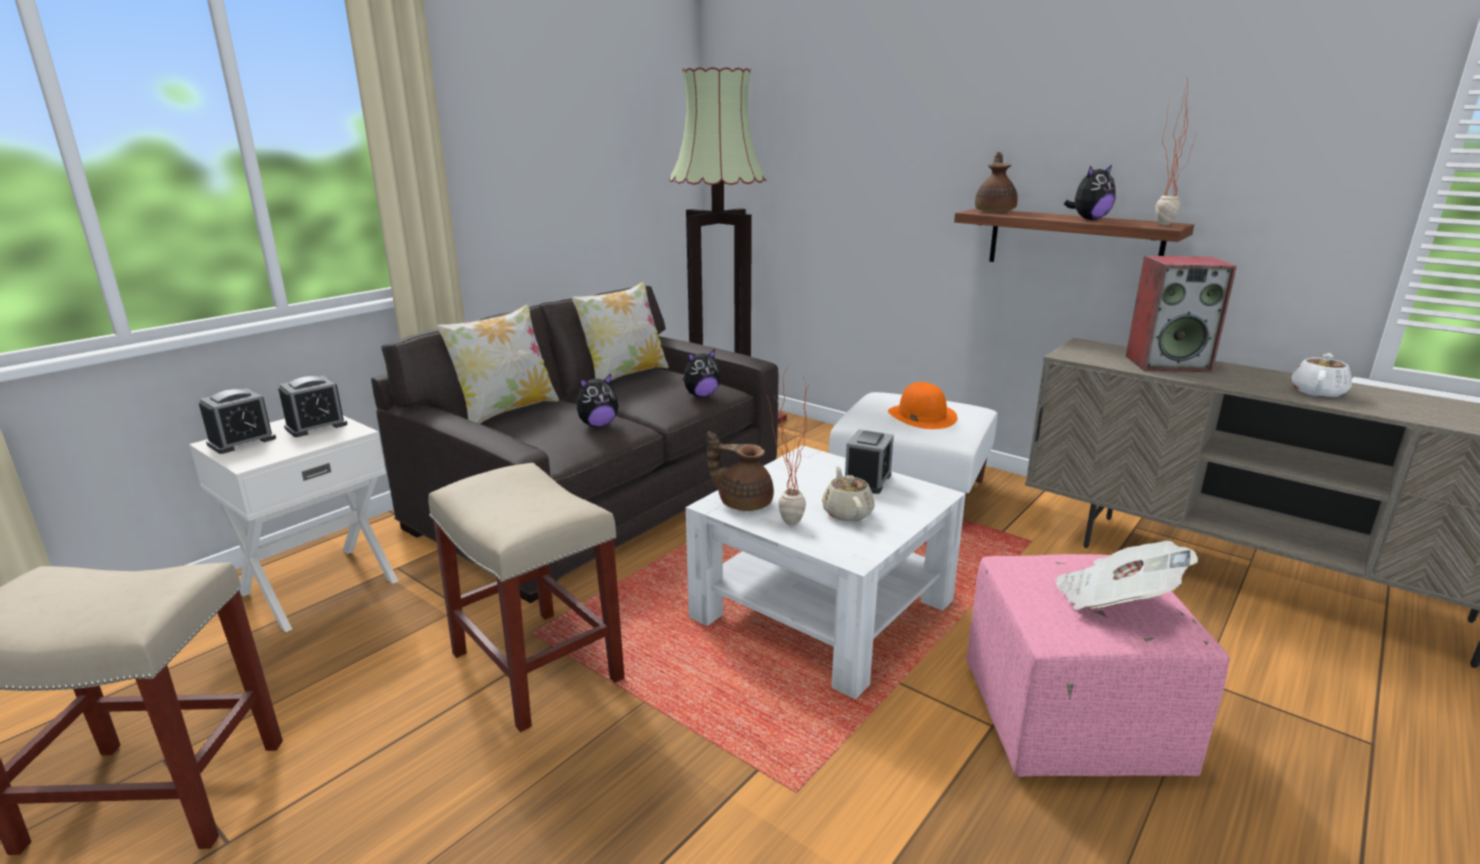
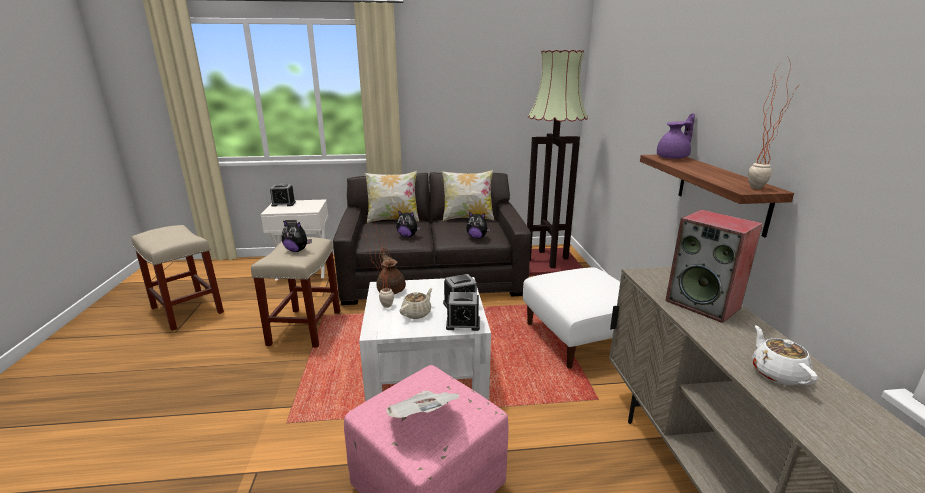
camera: 45 degrees right, 0 degrees up
alarm clock [278,376,347,437] -> alarm clock moved to [446,292,480,331]
orange hat [888,382,957,429] -> none
brown teapot [975,152,1018,212] -> purple teapot [657,113,695,159]
plush toy [1064,165,1116,220] -> plush toy moved to [282,220,312,252]
white teapot [1291,353,1352,397] -> white teapot turned 90 degrees counterclockwise [752,325,818,385]

